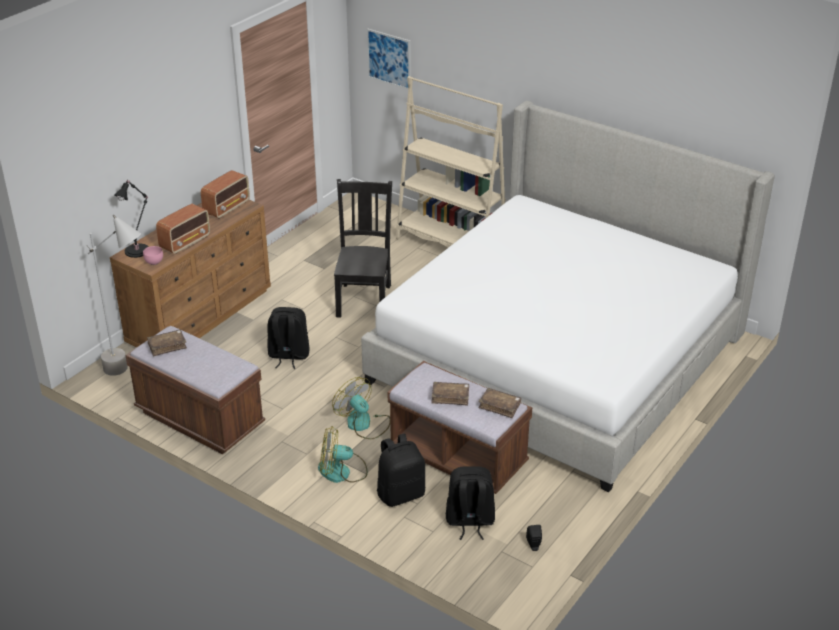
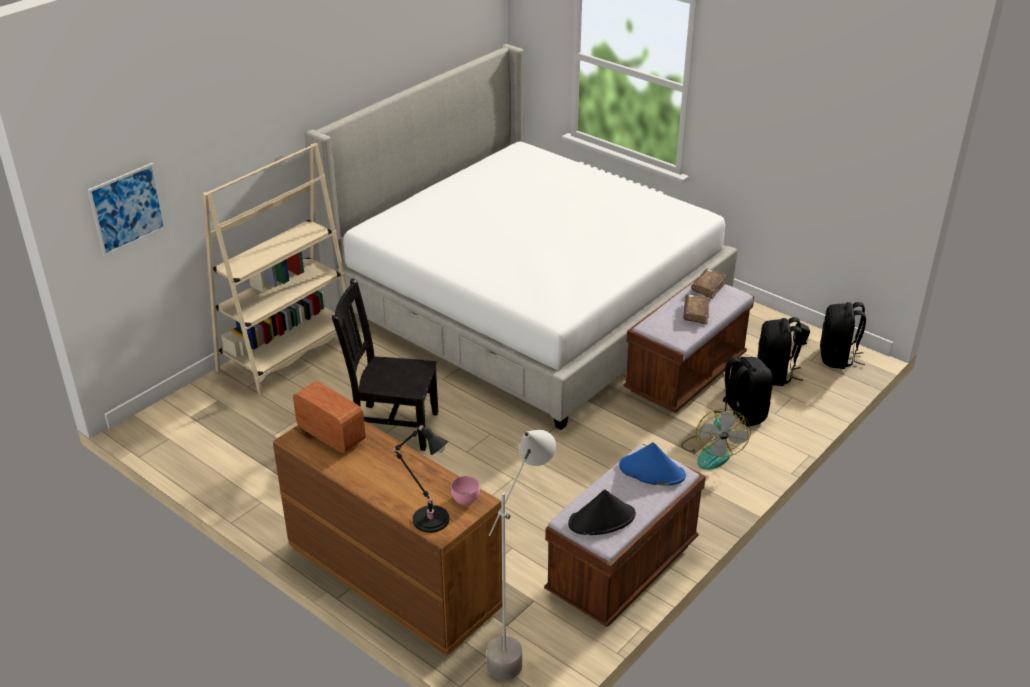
camera: 85 degrees left, 0 degrees up
brown book [147,330,187,357] -> black hat [568,489,636,535]
radio [156,204,210,254] -> none
black backpack [267,307,309,369] -> black backpack moved to [820,302,866,369]
fan [332,377,390,439] -> none
none -> blue hat [619,442,686,486]

